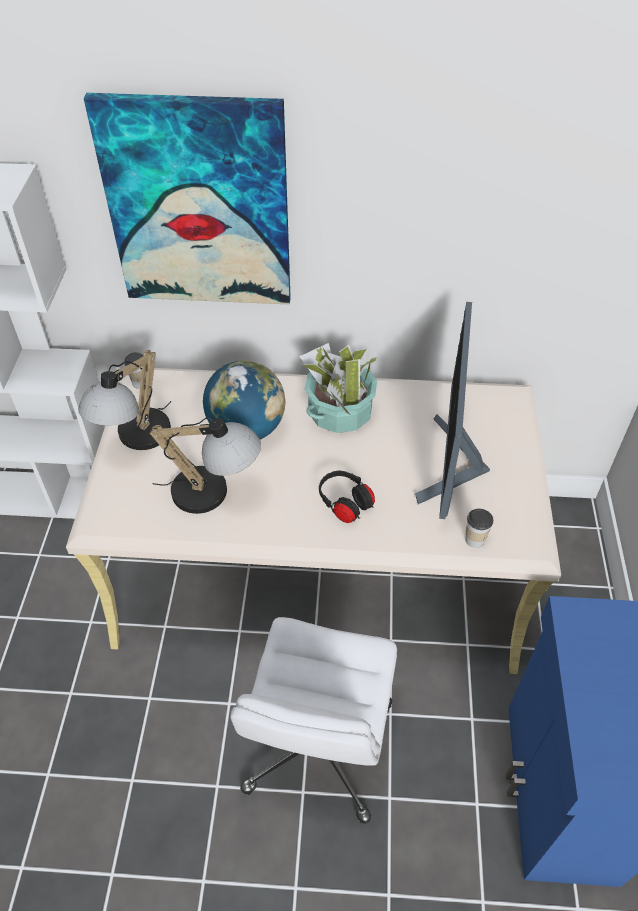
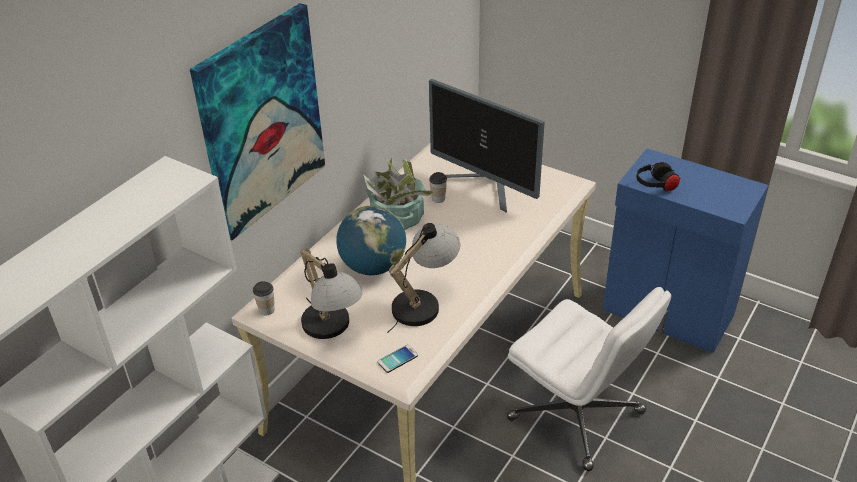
camera: 60 degrees left, 10 degrees down
black headphones [319,470,375,523] -> black headphones moved to [636,162,680,191]
cup [465,509,493,548] -> cup moved to [429,172,447,203]
none -> phone [377,345,418,373]

